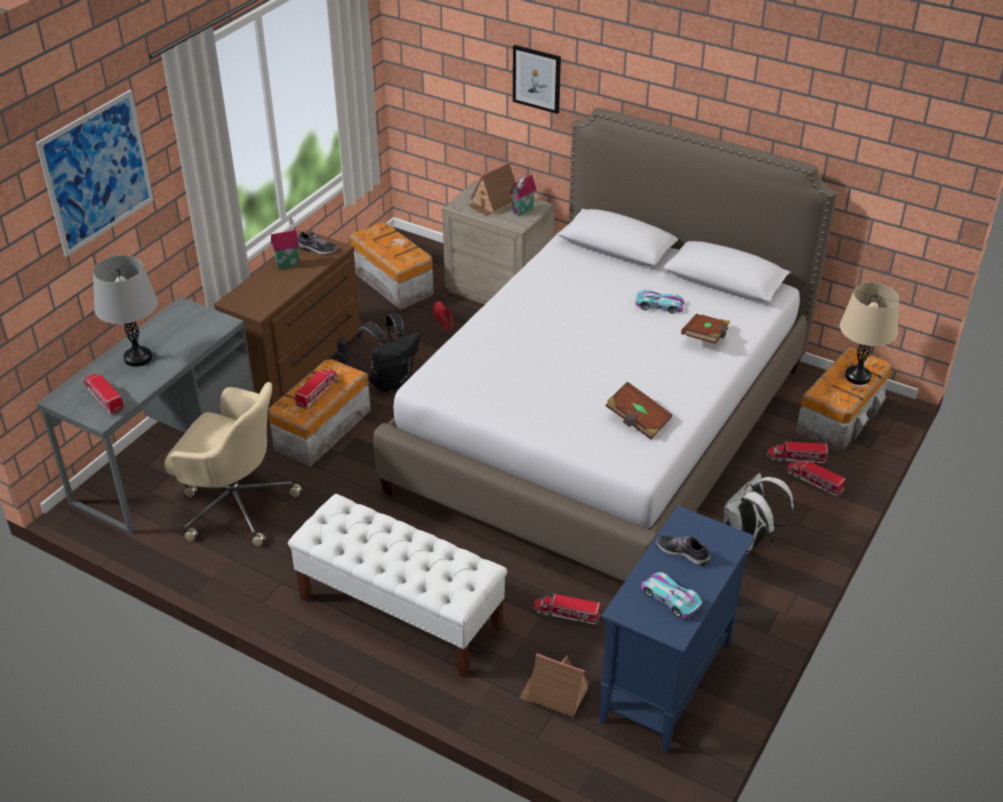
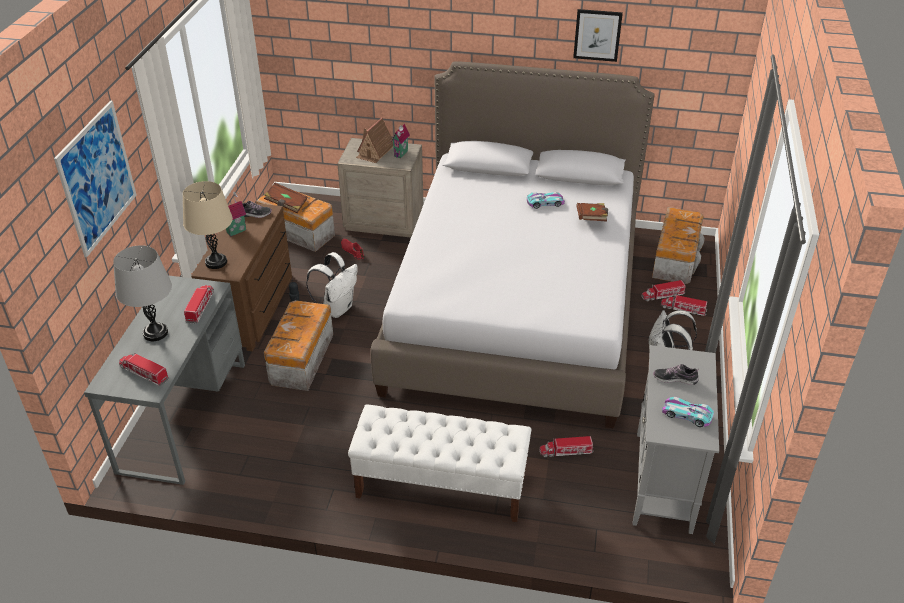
camera: 20 degrees left, 0 degrees up
beige office chair [164,382,302,546] -> none
toy truck [295,370,338,409] -> toy truck moved to [184,285,214,324]
black backpack [357,313,420,392] -> white backpack [306,252,358,318]
picture [513,45,561,114] -> picture moved to [573,9,623,62]
toy house [519,653,590,718] -> none
blue cabinet [599,506,755,753] -> grey cabinet [632,345,719,534]
brown book [605,382,673,440] -> brown book moved to [264,182,307,213]
beige table lamp [840,283,899,385] -> beige table lamp moved to [183,181,233,269]

